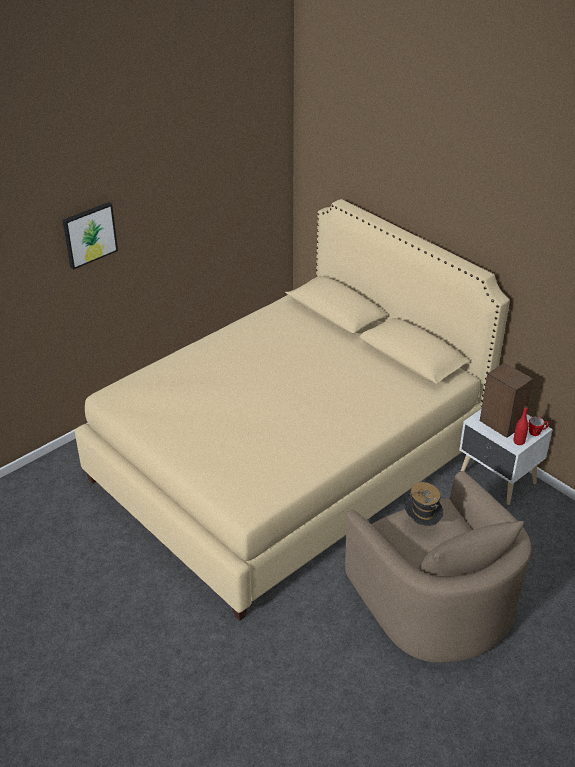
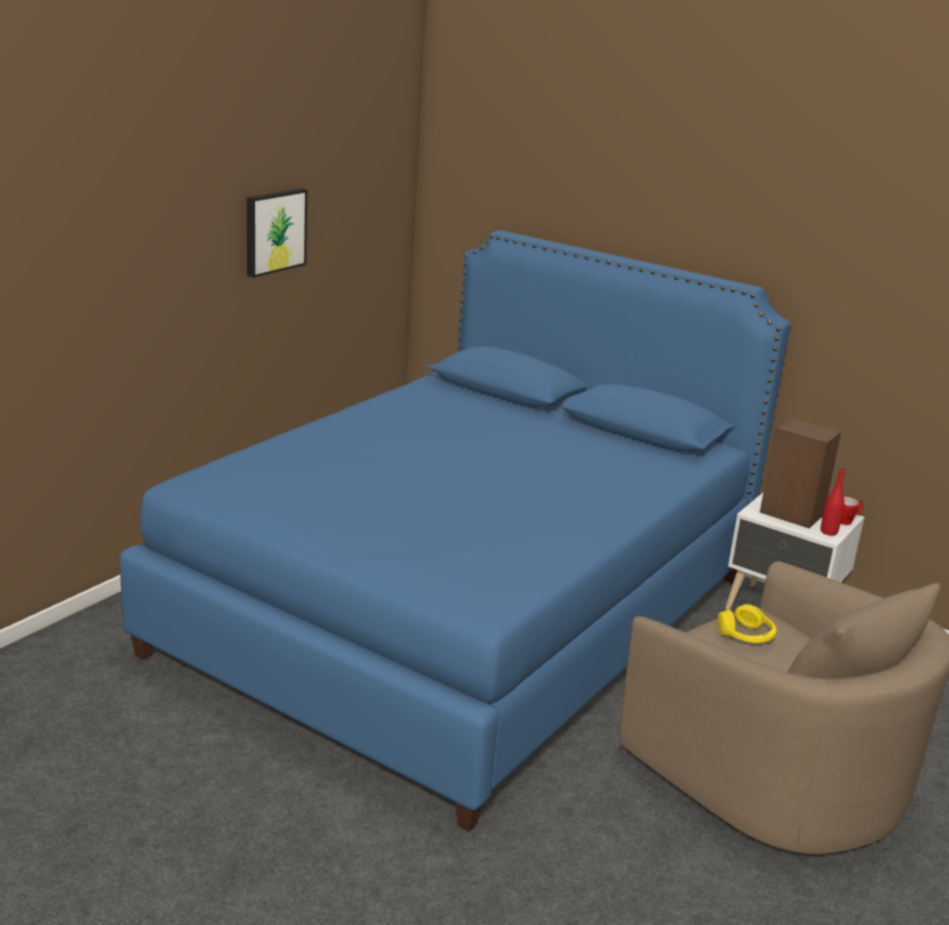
camera: 15 degrees left, 15 degrees down
picture [62,202,118,270] -> picture moved to [247,188,307,278]
beige bed [75,199,510,621] -> blue bed [119,230,791,832]
hat [404,482,443,526] -> yellow headphones [718,604,777,643]

